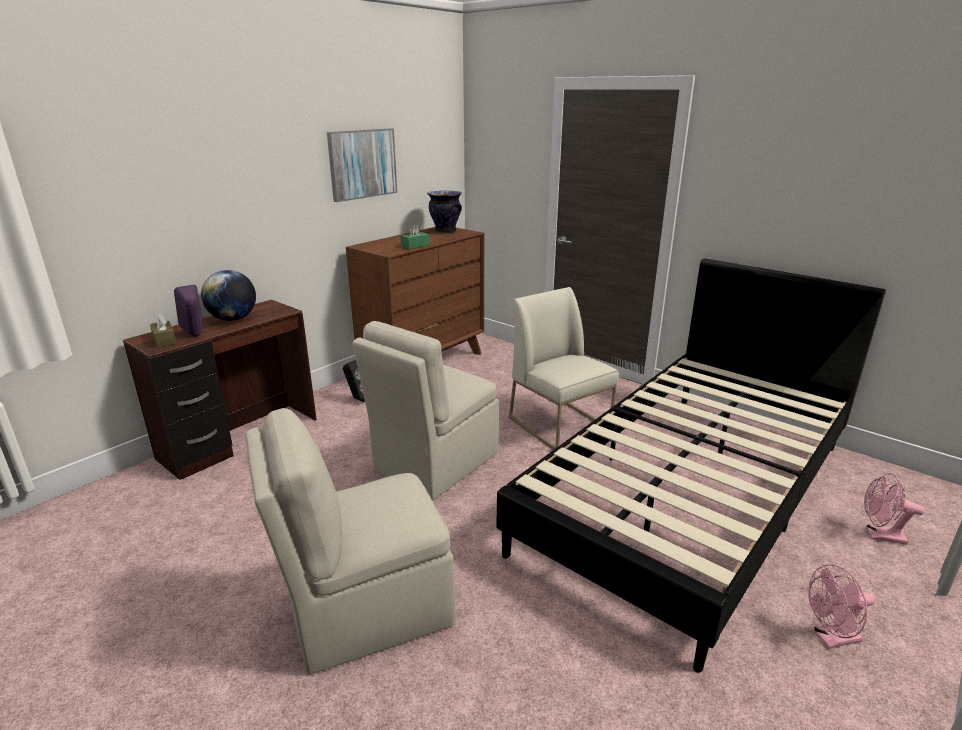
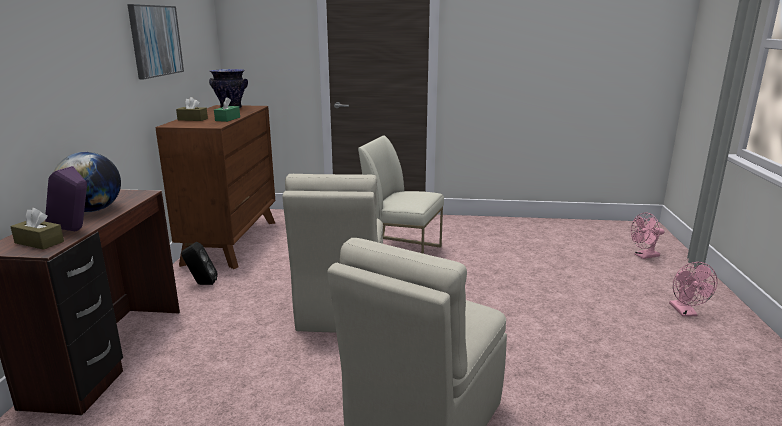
camera: 35 degrees left, 5 degrees down
black bed [496,258,886,673] -> none
pink fan [809,564,876,649] -> pink fan turned 45 degrees counterclockwise [669,262,717,317]
none -> brown tissue box [176,97,208,121]

